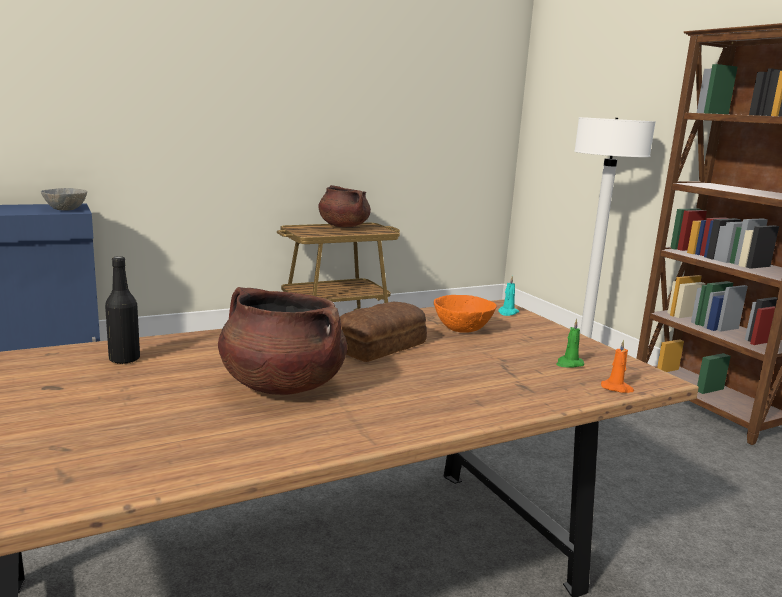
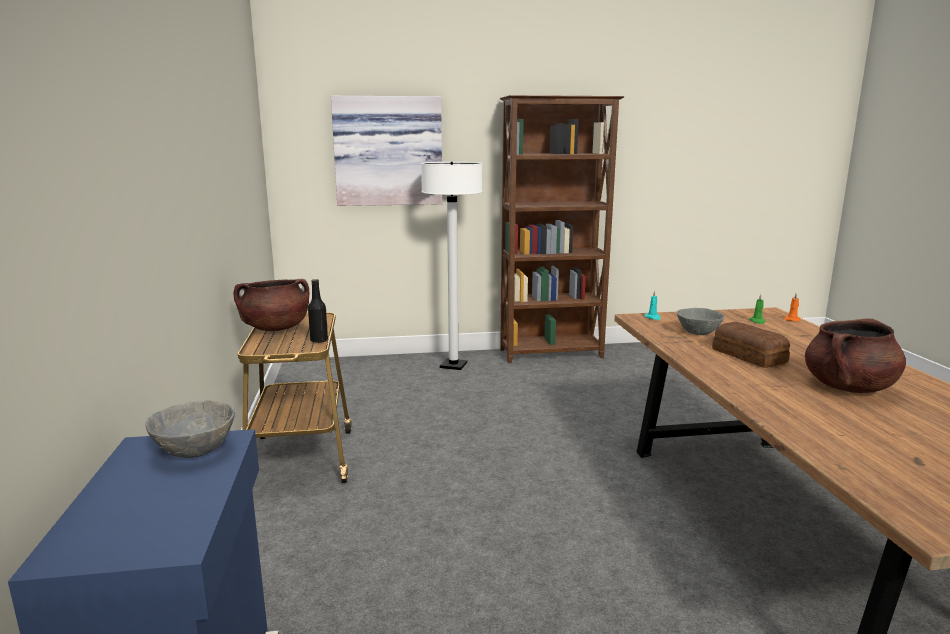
camera: 70 degrees left, 0 degrees up
black bottle [105,256,140,364] -> black bottle moved to [308,279,328,343]
orange bowl [434,295,497,333] -> grey bowl [677,308,724,335]
none -> picture [331,96,443,206]

